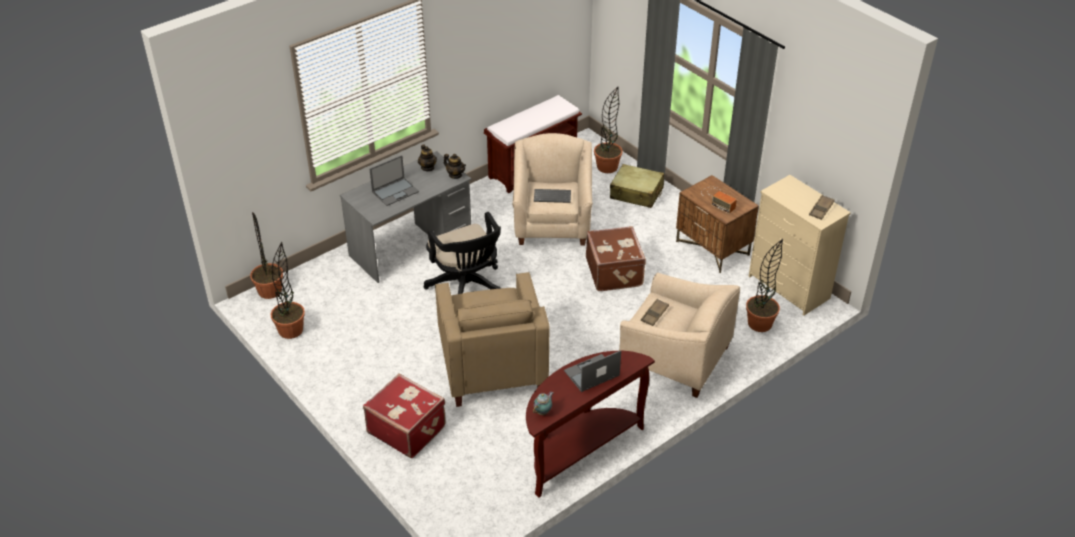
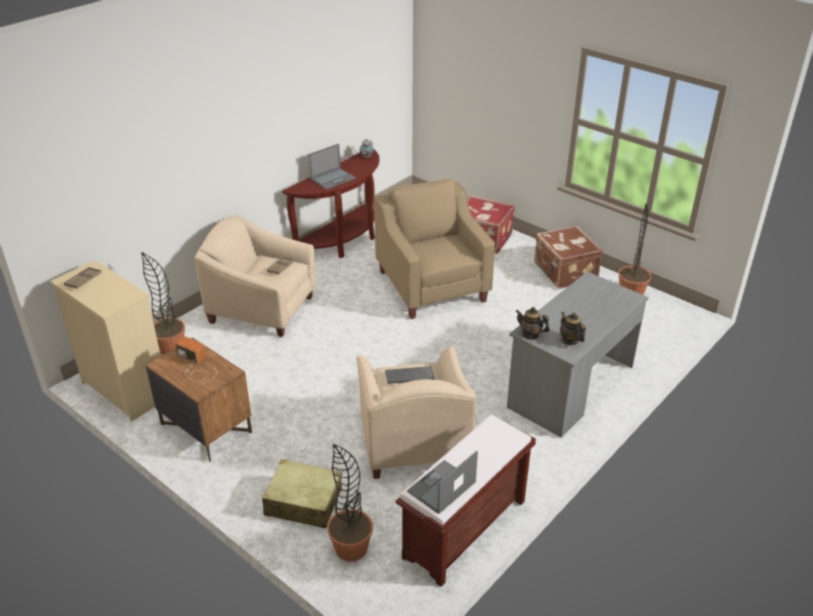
camera: 170 degrees right, 5 degrees down
potted plant [250,212,283,299] -> none
laptop [369,155,419,206] -> laptop moved to [407,451,478,514]
black office chair [424,212,501,294] -> none
brown suitcase [586,226,646,291] -> brown suitcase moved to [534,226,603,289]

